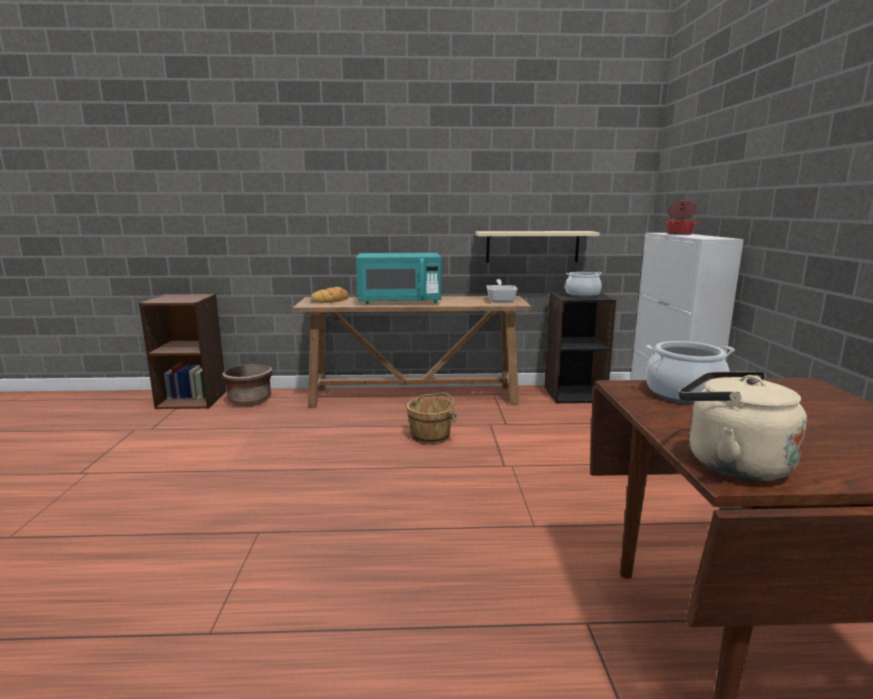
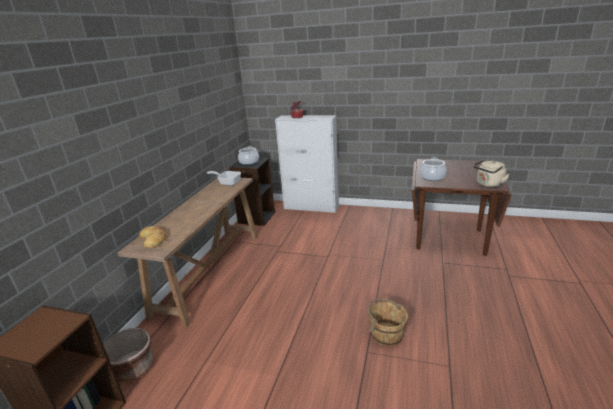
camera: 70 degrees left, 10 degrees up
turquoise microwave [356,253,441,304] -> none
brown bucket [405,392,457,445] -> brown bucket moved to [368,298,408,346]
beige shelf [475,231,600,263] -> none

